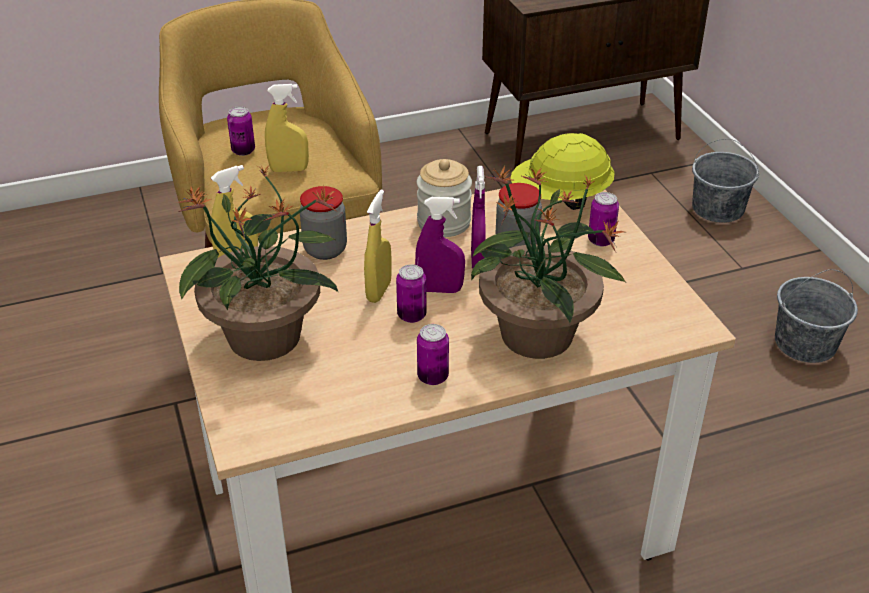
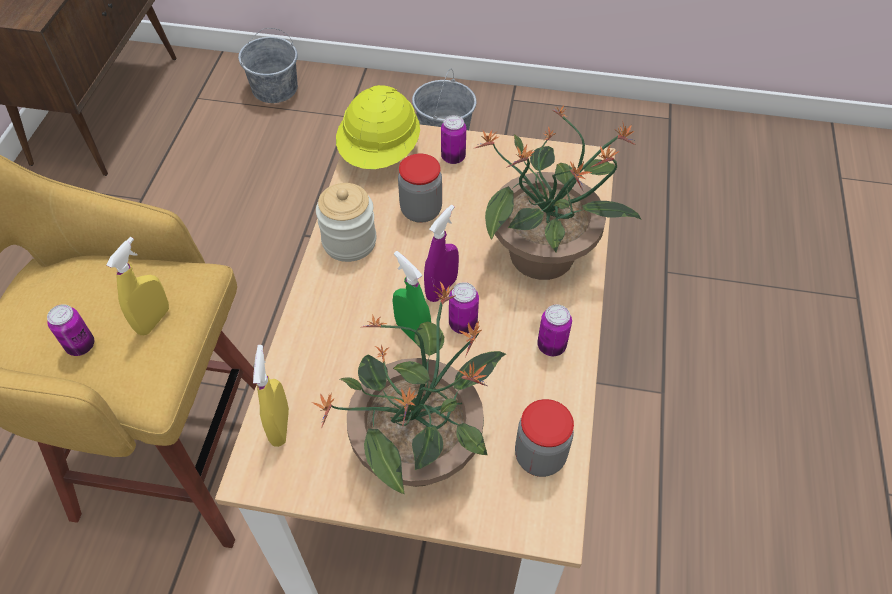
camera: 60 degrees left, 15 degrees up
jar [300,186,347,260] -> jar moved to [515,399,574,477]
yellow spray bottle [364,190,392,303] -> green spray bottle [393,251,431,343]
purple spray bottle [471,166,486,269] -> none

